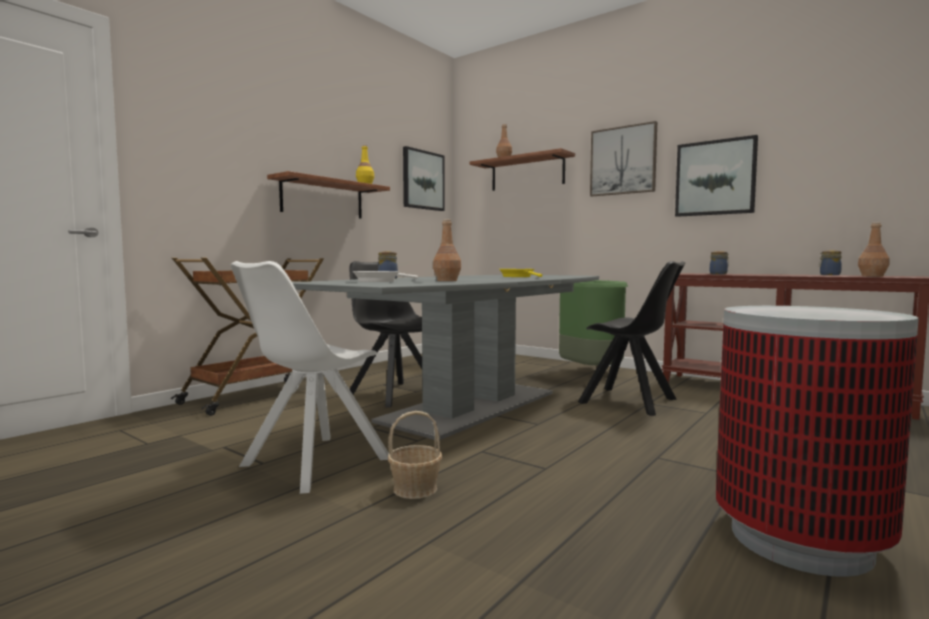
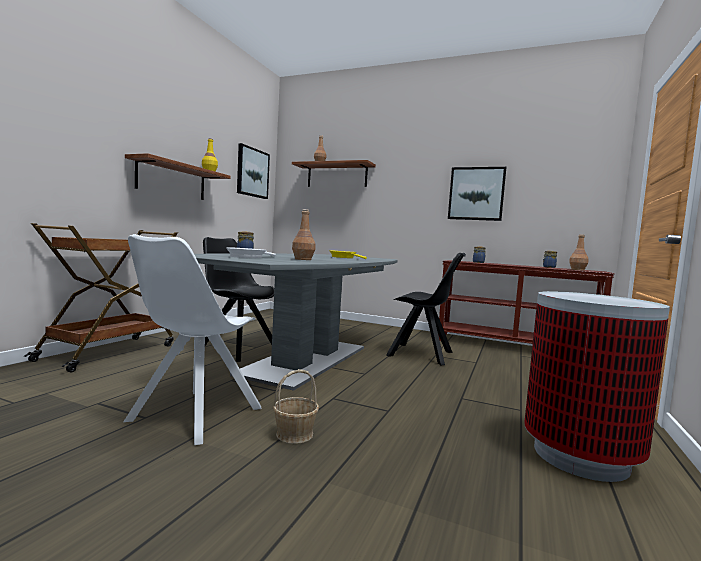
camera: 15 degrees left, 0 degrees up
green trash can [559,280,628,365] -> none
picture [590,121,657,196] -> none

